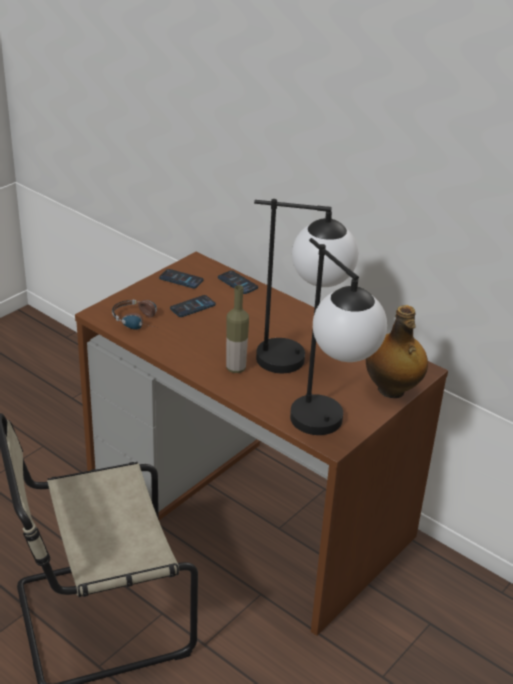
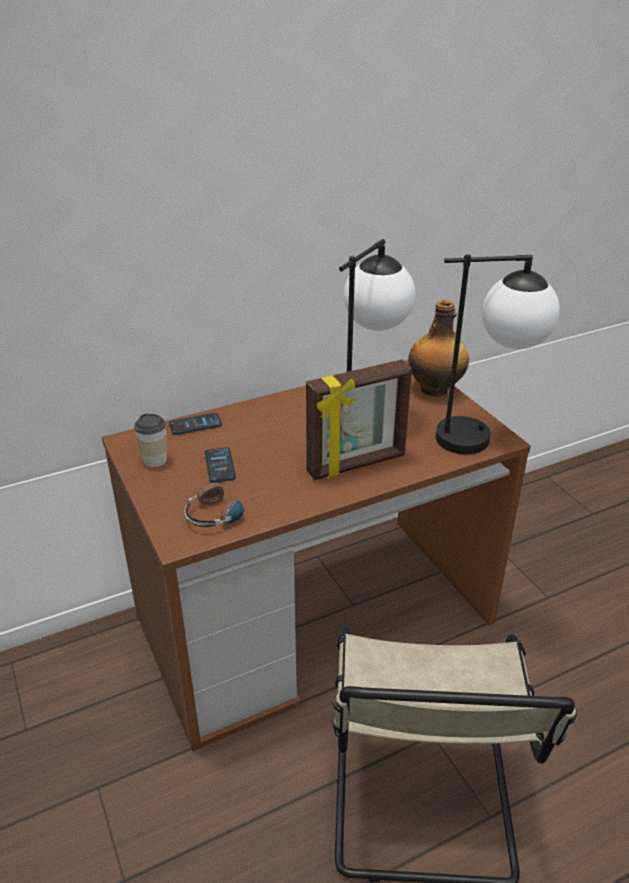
camera: 65 degrees left, 0 degrees up
phone [159,269,204,288] -> cup [134,414,167,468]
bottle [226,285,249,373] -> picture frame [306,360,412,480]

